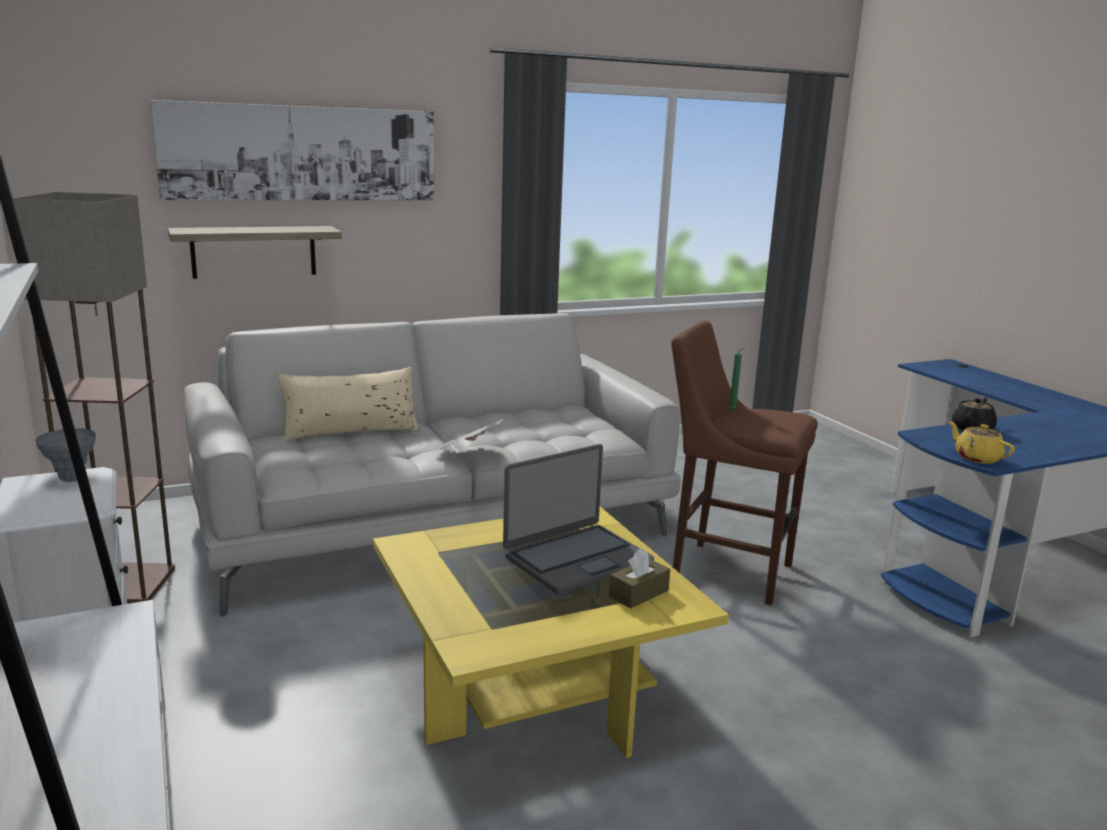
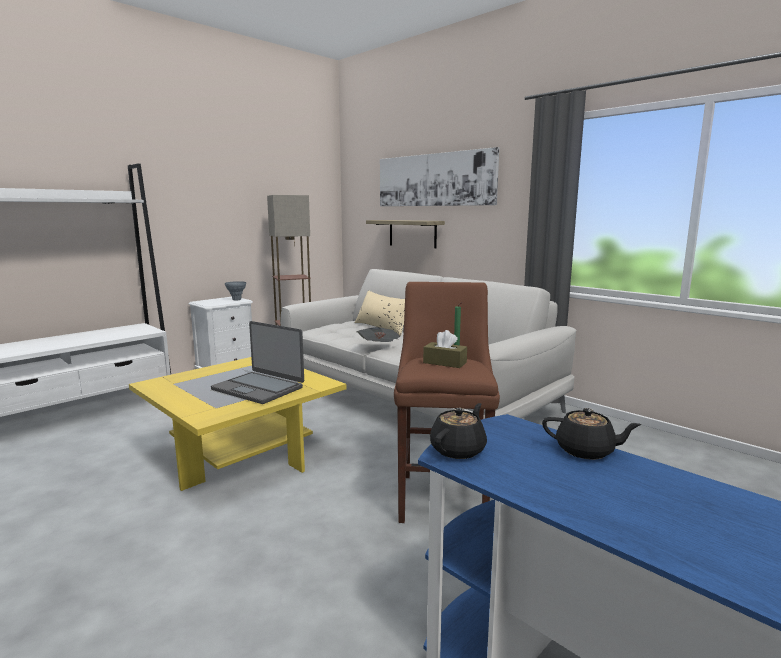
camera: 70 degrees right, 5 degrees down
brown tissue box [609,548,670,609] -> brown tissue box moved to [423,330,467,368]
yellow teapot [948,421,1015,464] -> black teapot [430,403,487,459]

